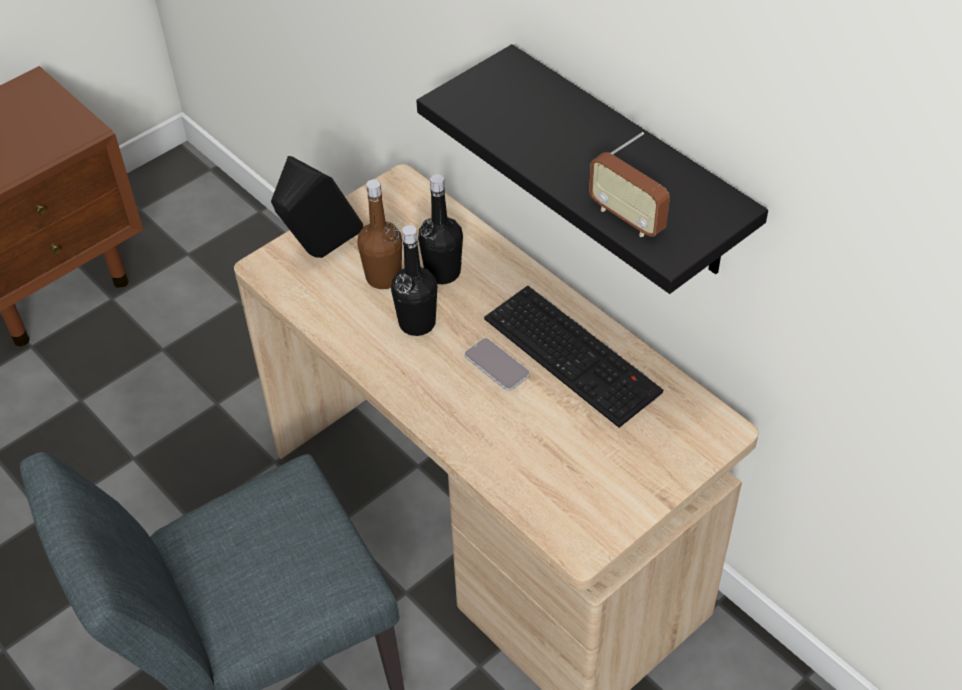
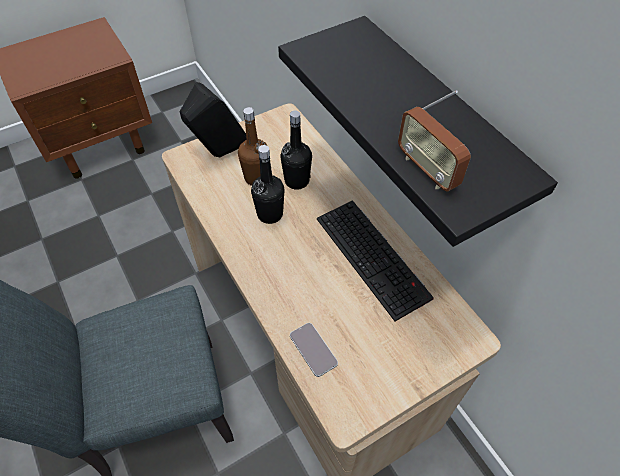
camera: 10 degrees right, 5 degrees up
phone [464,338,530,391] -> phone moved to [290,323,338,377]

